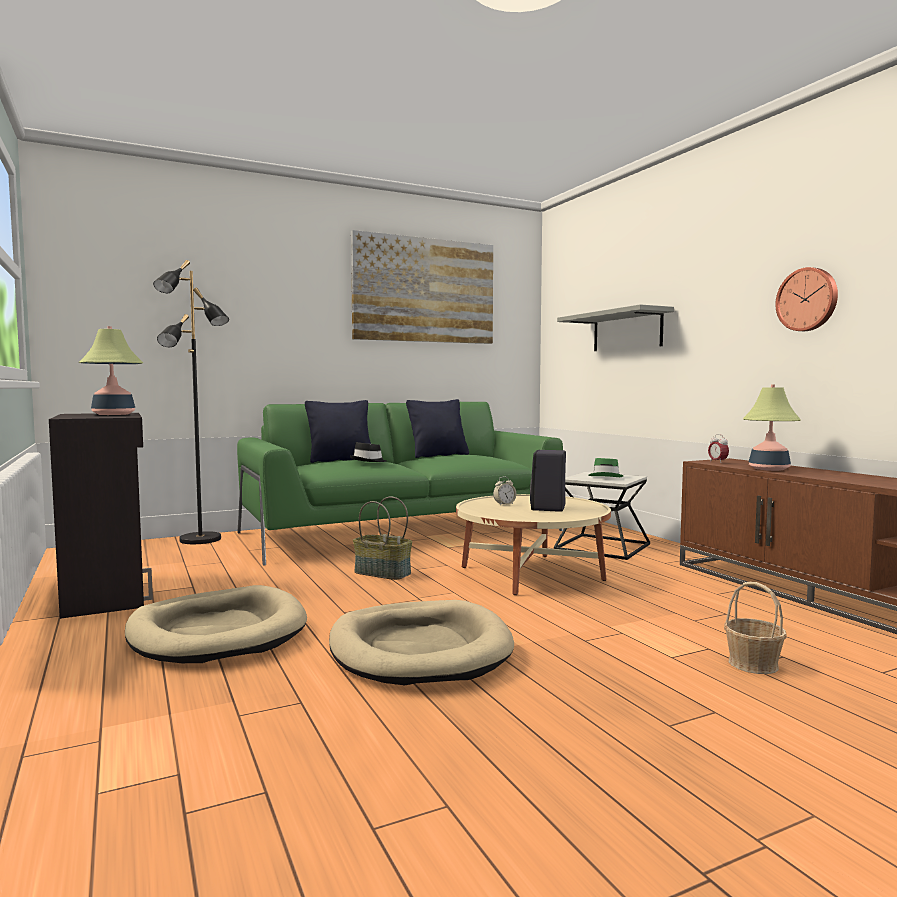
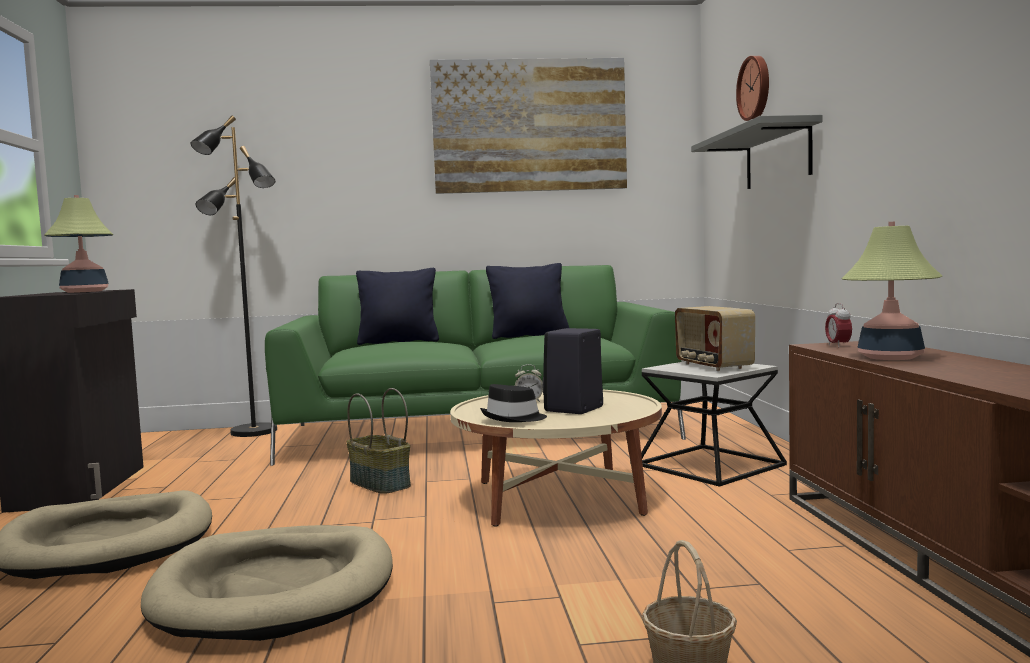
camera: 20 degrees right, 0 degrees up
black hat [350,442,387,462] -> black hat moved to [480,384,547,422]
green hat [589,458,623,477] -> radio [675,306,755,371]
wall clock [775,267,838,331] -> wall clock moved to [736,56,769,121]

